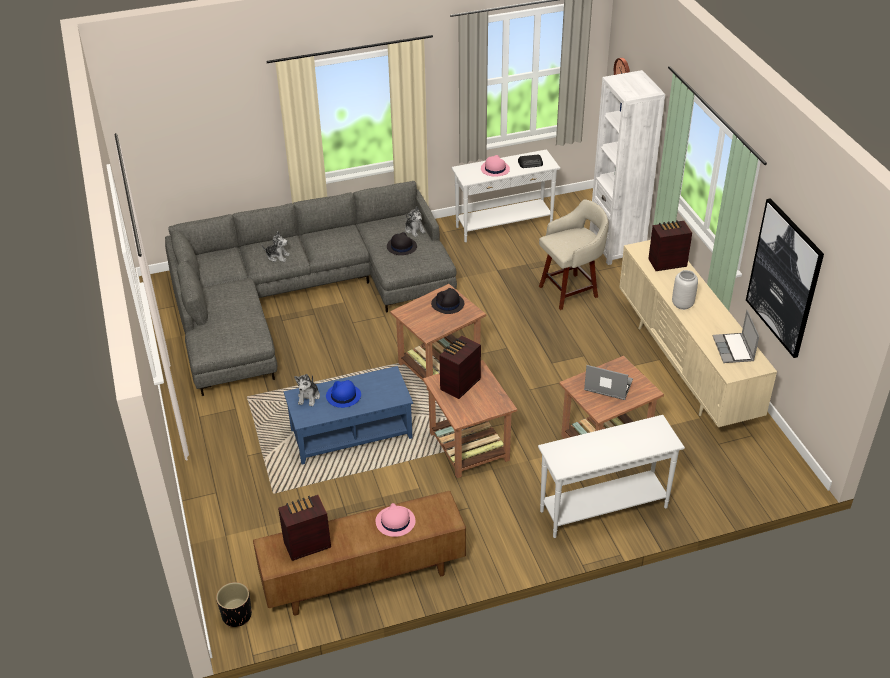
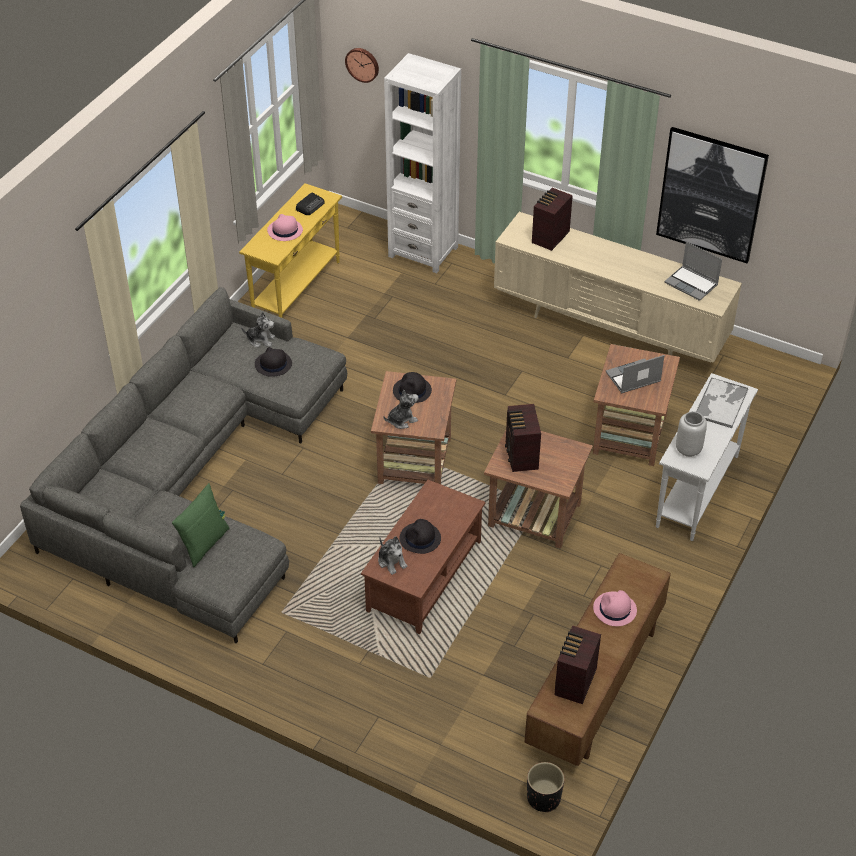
camera: 45 degrees left, 5 degrees up
plush toy [262,232,290,262] -> plush toy moved to [384,390,418,429]
blue coffee table [284,366,413,464] -> brown coffee table [361,480,485,634]
blue hat [326,380,361,408] -> black hat [399,519,441,554]
white console table [451,149,560,243] -> yellow console table [239,183,342,318]
beige stool [539,199,609,310] -> none
grey vase [672,270,698,310] -> grey vase moved to [676,411,707,457]
none -> green pillow [172,483,230,567]
none -> tray [696,377,748,428]

